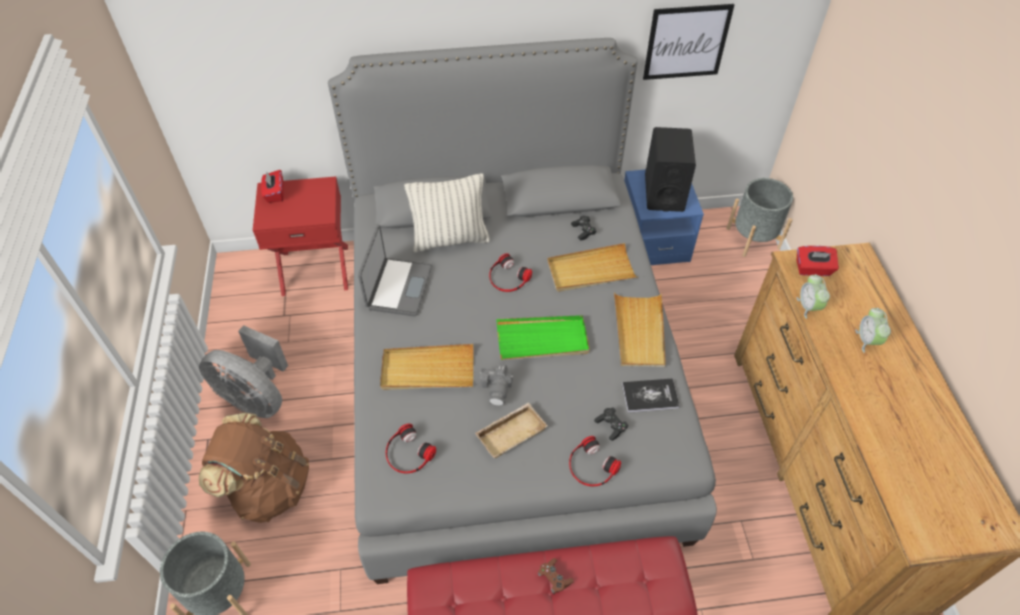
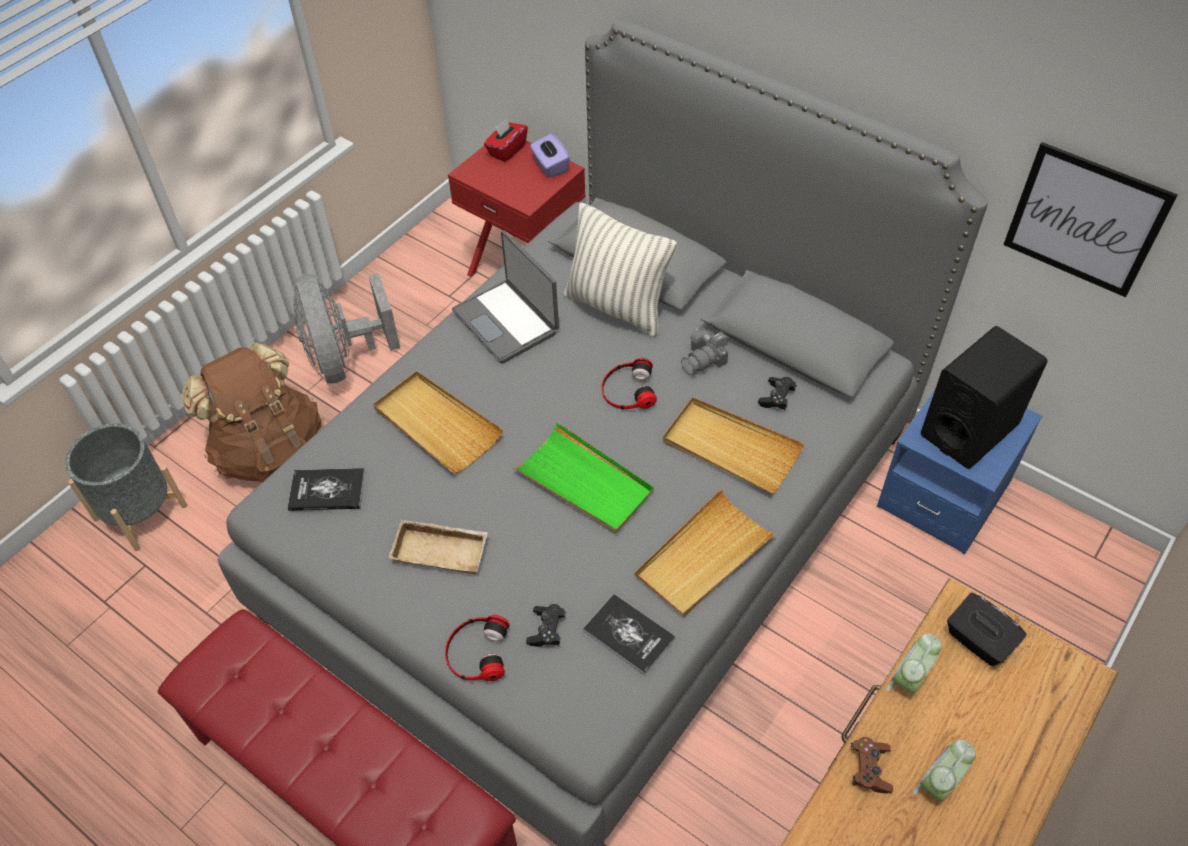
camera: 45 degrees right, 0 degrees up
laptop [358,225,432,317] -> laptop turned 90 degrees clockwise [452,230,559,364]
headphones [386,423,436,473] -> book [288,468,365,511]
camera [480,363,513,406] -> camera moved to [681,327,728,375]
brown game controller [537,558,574,594] -> brown game controller moved to [851,737,893,793]
grey planter [726,178,793,257] -> none
red tissue box [797,246,839,276] -> black tissue box [947,593,1026,666]
none -> purple tissue box [530,133,570,178]

